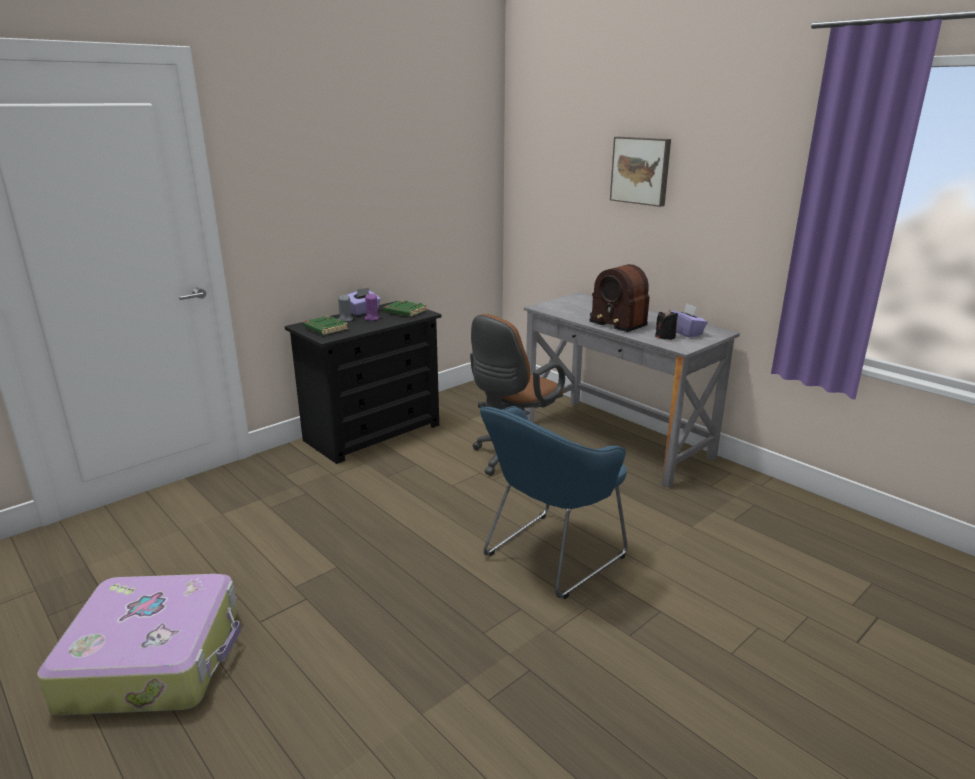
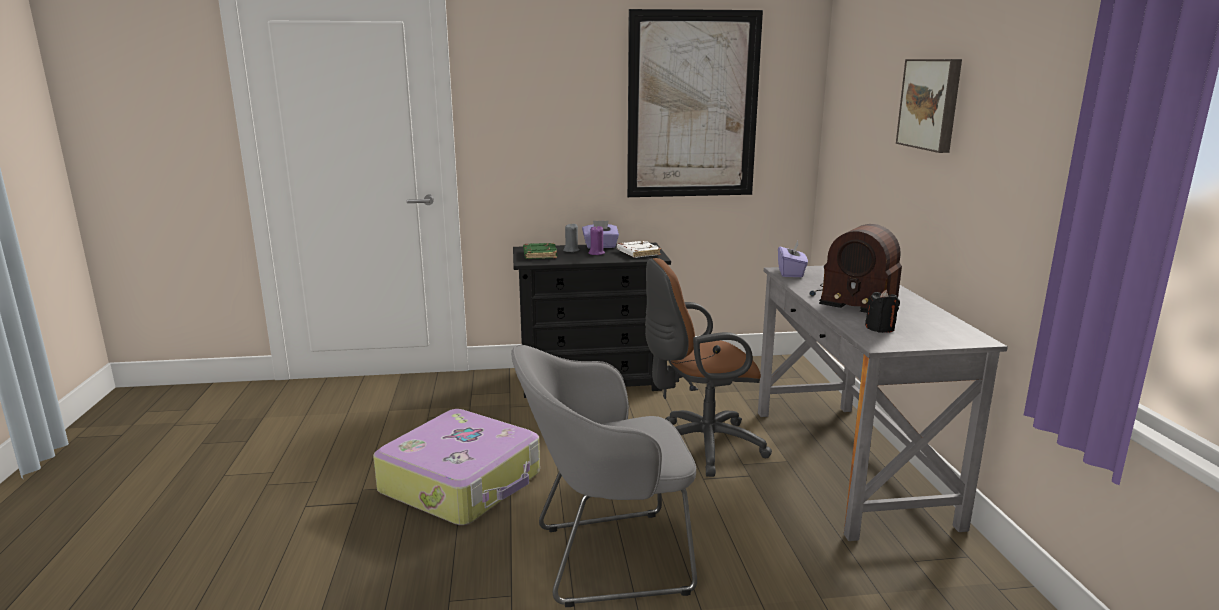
camera: 35 degrees right, 5 degrees down
suitcase [37,574,241,716] -> suitcase moved to [373,409,540,525]
green book [383,300,427,317] -> white book [617,241,661,258]
blue armchair [480,406,628,599] -> grey armchair [511,345,697,607]
radio [589,264,650,332] -> radio turned 45 degrees counterclockwise [810,224,902,313]
purple tissue box [670,303,708,337] -> purple tissue box moved to [778,241,808,277]
none -> picture [627,9,763,197]

